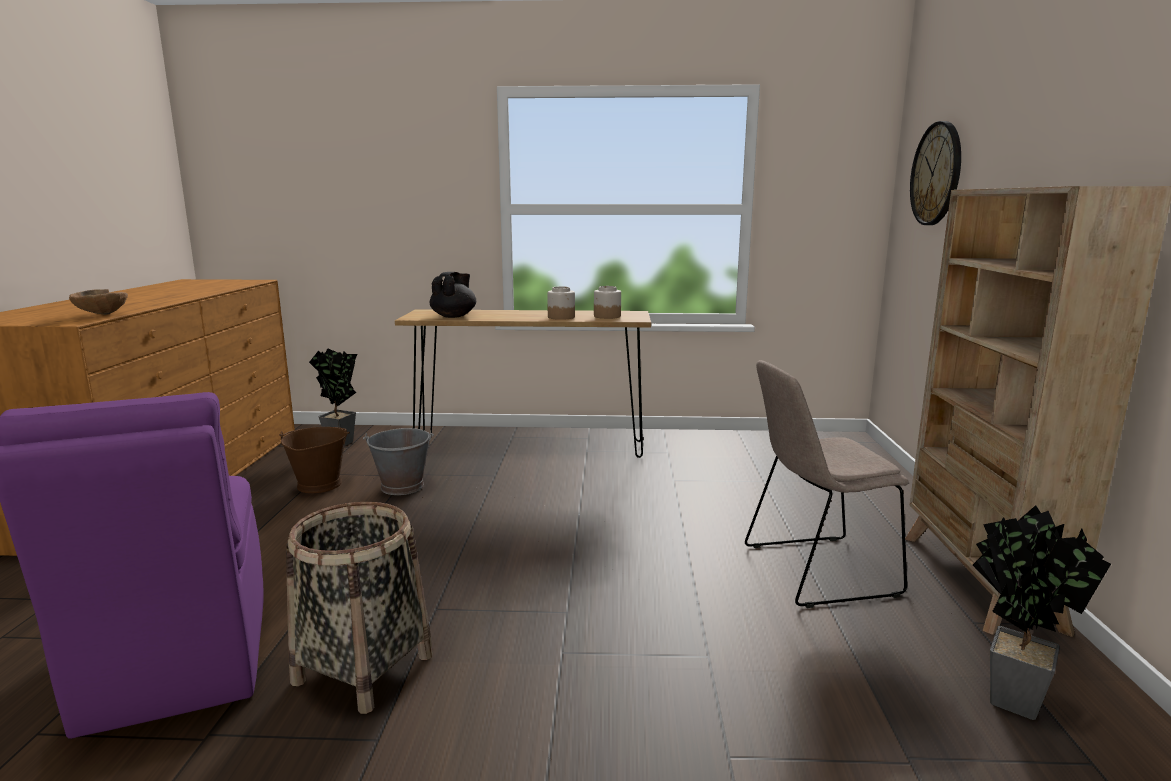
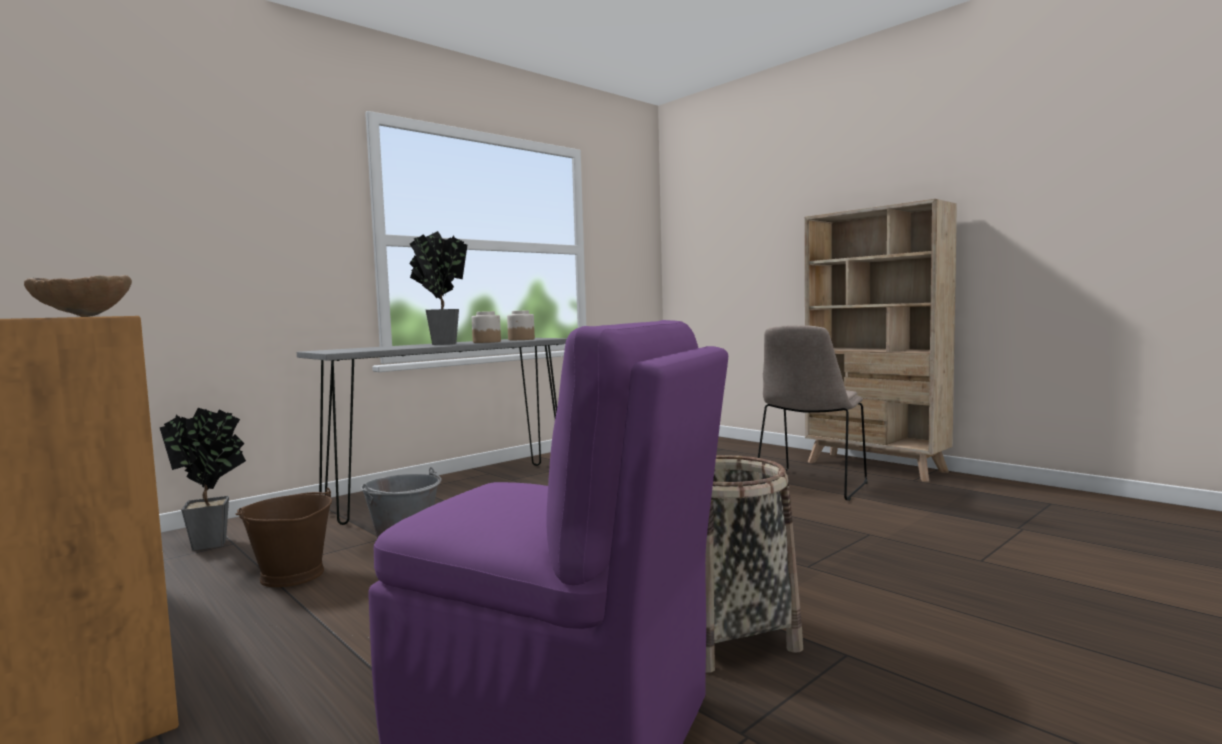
camera: 45 degrees left, 10 degrees down
brown console table [395,309,651,458] -> grey console table [297,338,567,525]
black teapot [430,272,476,318] -> none
wall clock [910,121,961,225] -> none
potted plant [973,505,1111,720] -> potted plant moved to [409,231,467,345]

